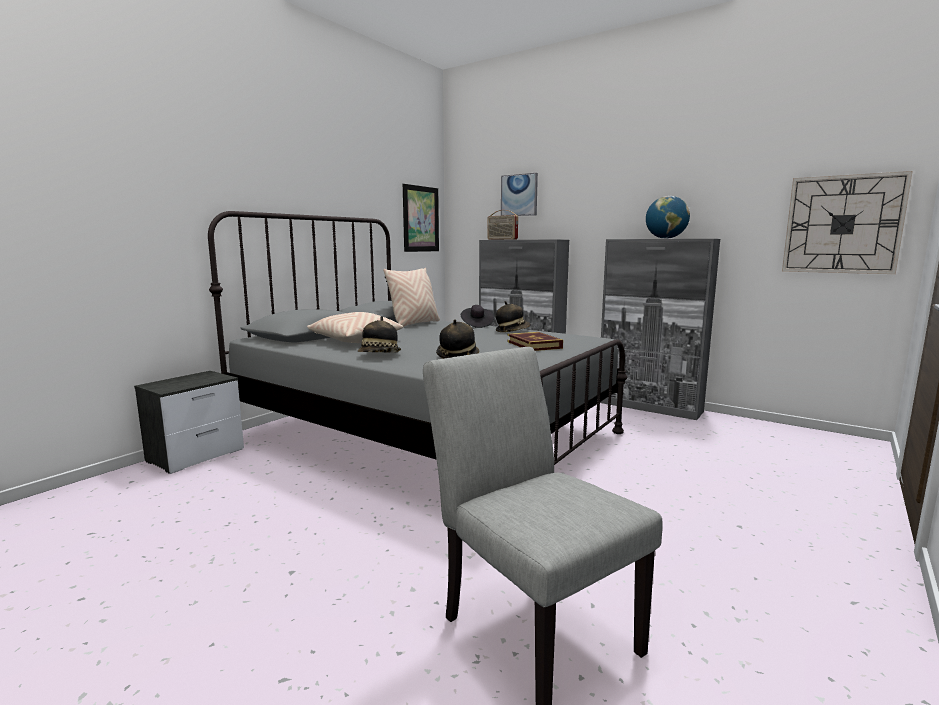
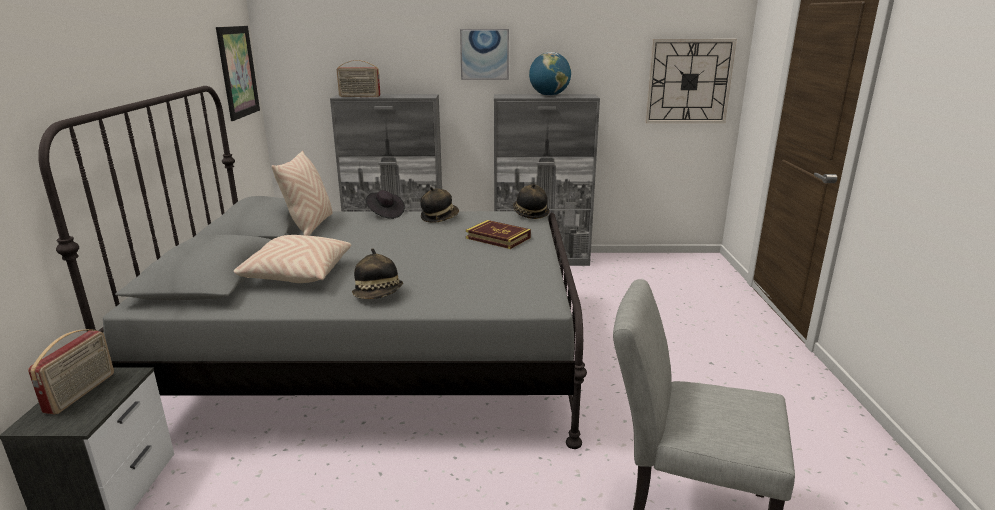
camera: 35 degrees left, 10 degrees up
hat [436,319,480,359] -> hat moved to [513,184,549,219]
picture [501,173,538,216] -> picture moved to [460,29,509,80]
none -> radio [28,329,114,414]

